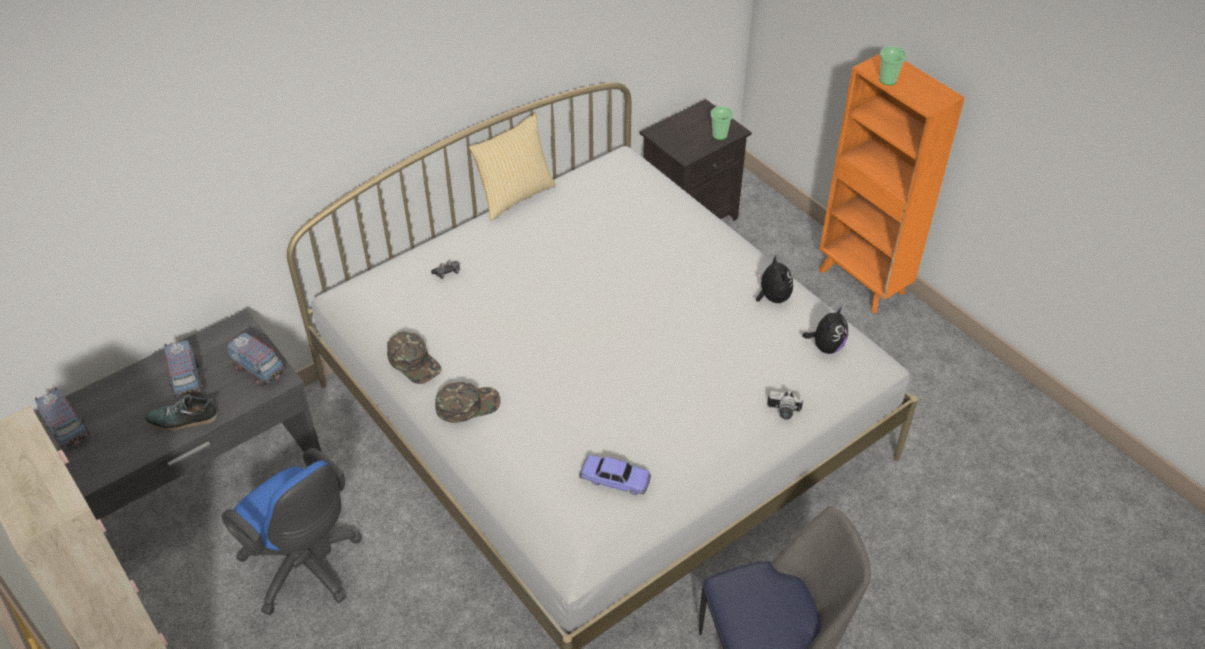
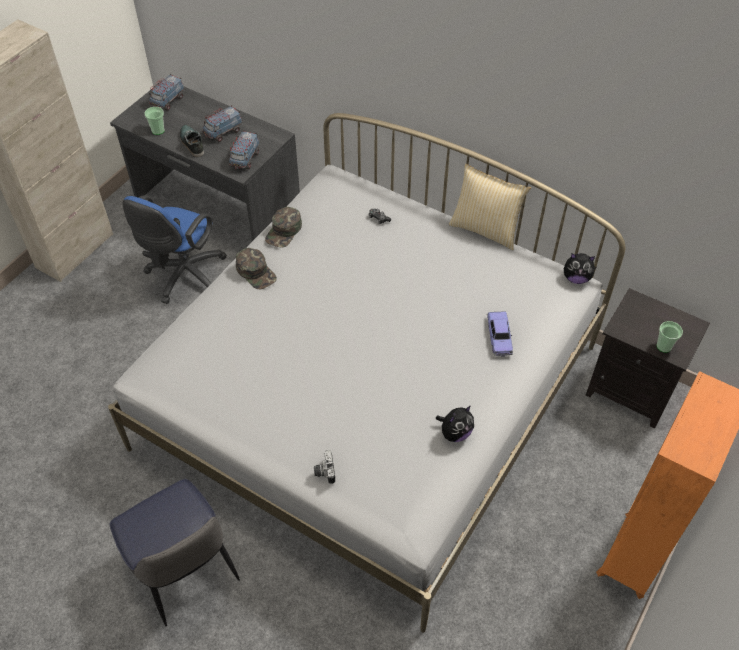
camera: 70 degrees right, 5 degrees up
toy car [579,455,651,495] -> toy car moved to [487,312,513,357]
plush toy [802,306,848,354] -> plush toy moved to [564,253,596,284]
cup [879,46,907,85] -> cup moved to [144,107,165,135]

